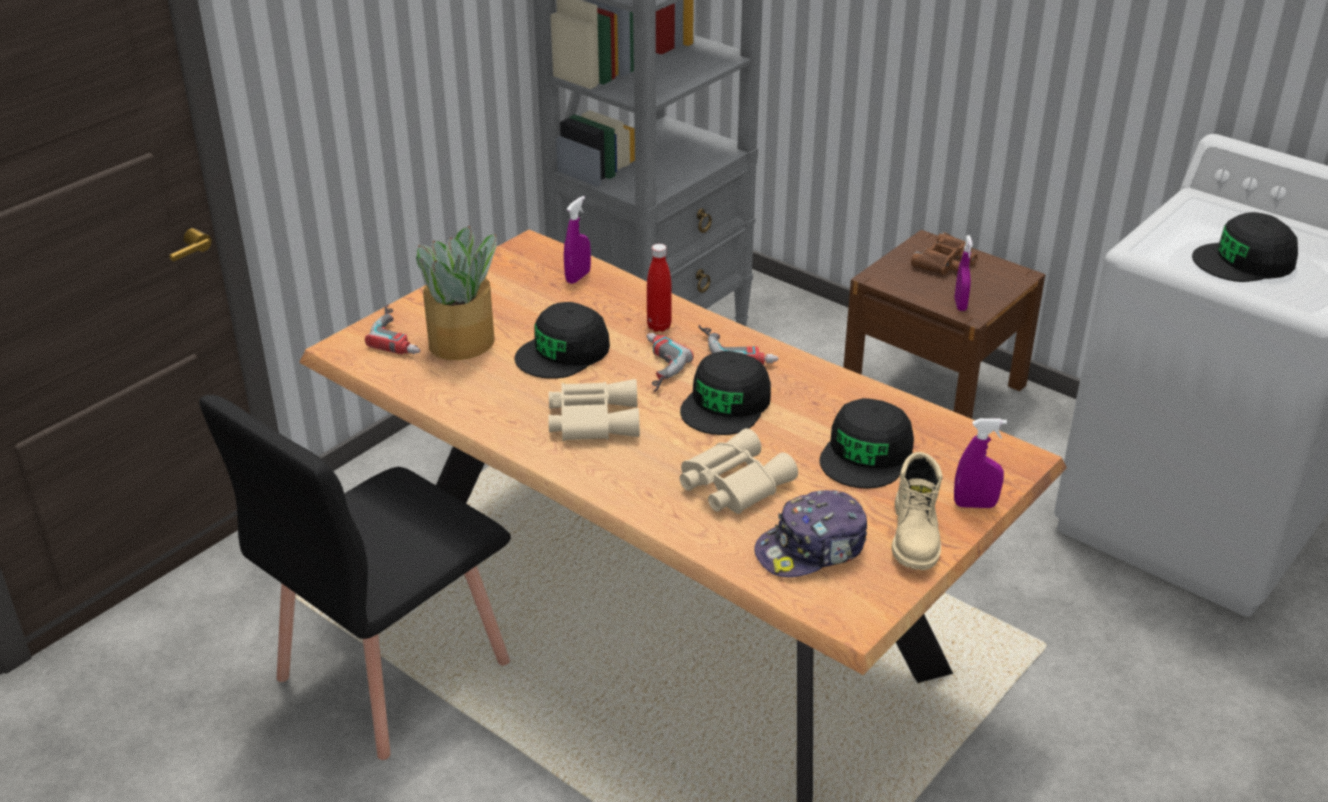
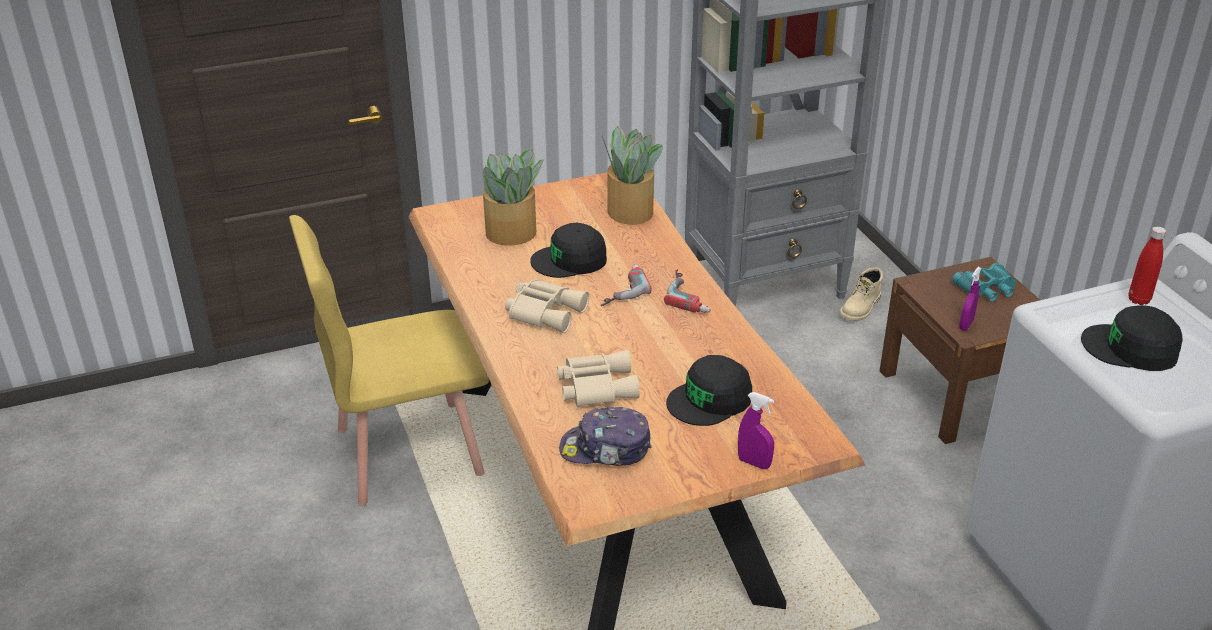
camera: 30 degrees right, 0 degrees up
black chair [199,395,511,760] -> yellow chair [289,215,489,506]
power drill [365,304,421,355] -> none
purple spray bottle [564,196,591,284] -> potted plant [602,126,663,225]
red bottle [647,244,672,332] -> red bottle moved to [1129,226,1166,305]
black cap [680,351,771,435] -> none
beige boot [892,452,942,570] -> beige boot moved to [840,267,883,321]
brown binoculars [911,232,977,275] -> turquoise binoculars [952,262,1016,302]

